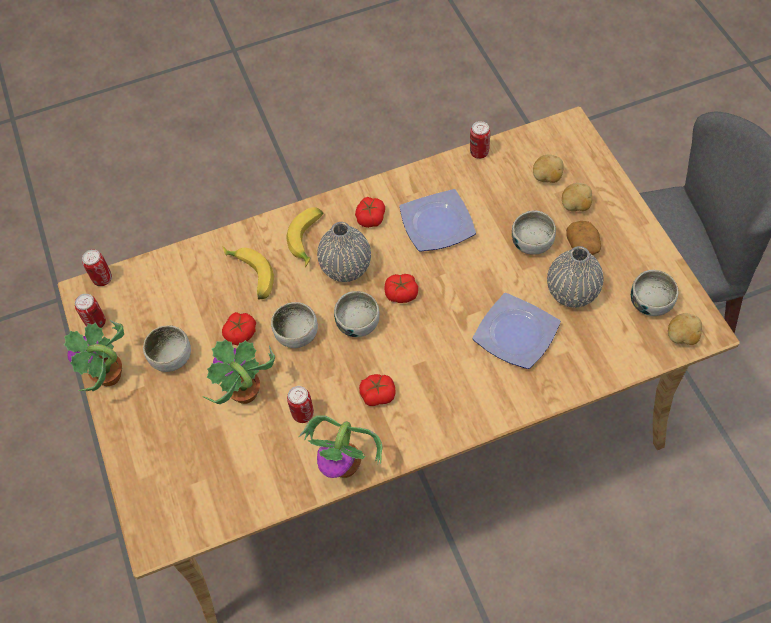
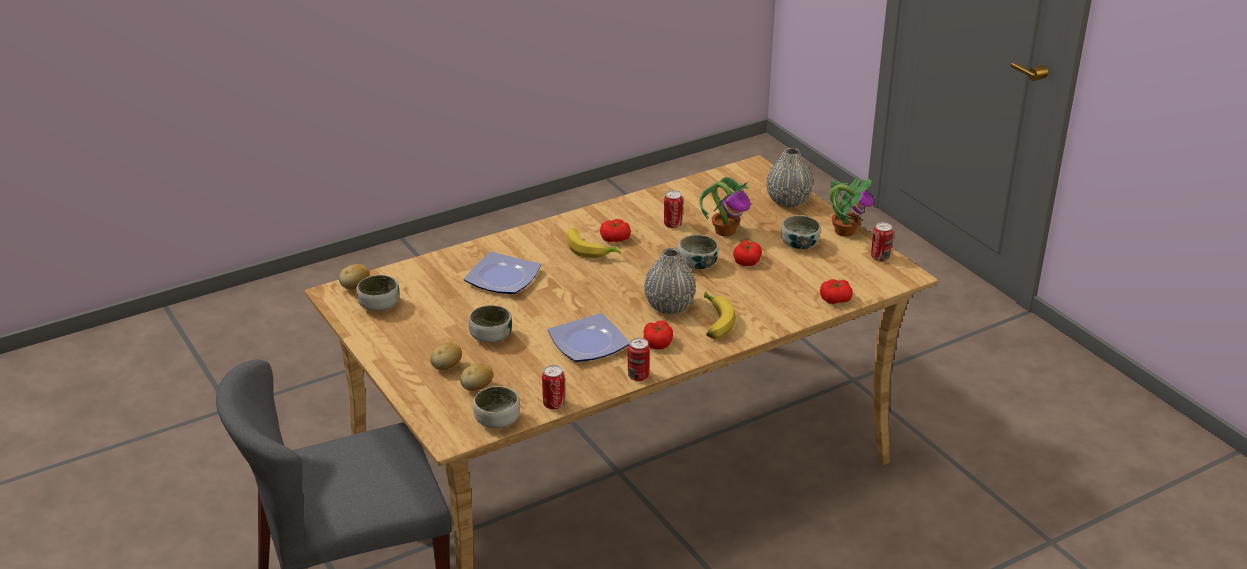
camera: 165 degrees right, 25 degrees down
can [82,249,112,286] -> can moved to [628,338,650,381]
banana [223,247,274,299] -> banana moved to [567,228,621,258]
potted plant [299,415,382,478] -> none
bowl [334,291,380,337] -> bowl moved to [473,386,520,428]
tomato [384,274,418,303] -> tomato moved to [820,279,853,304]
grey vase [547,246,603,308] -> grey vase moved to [766,147,813,208]
potato [566,221,601,255] -> none

